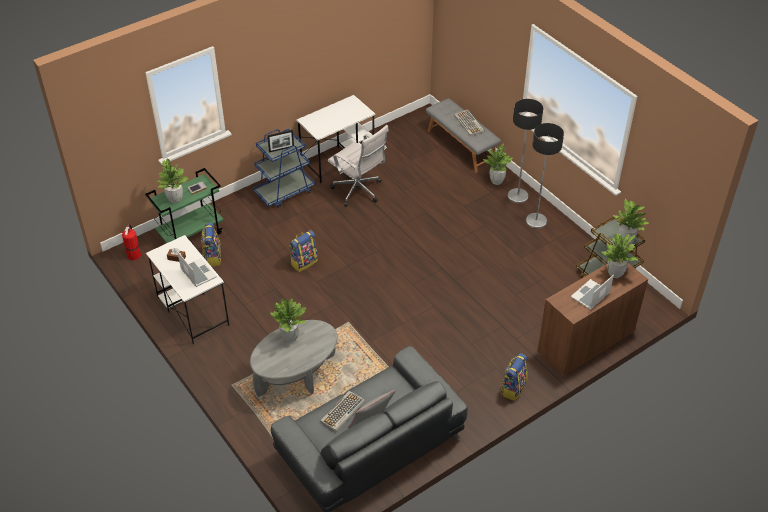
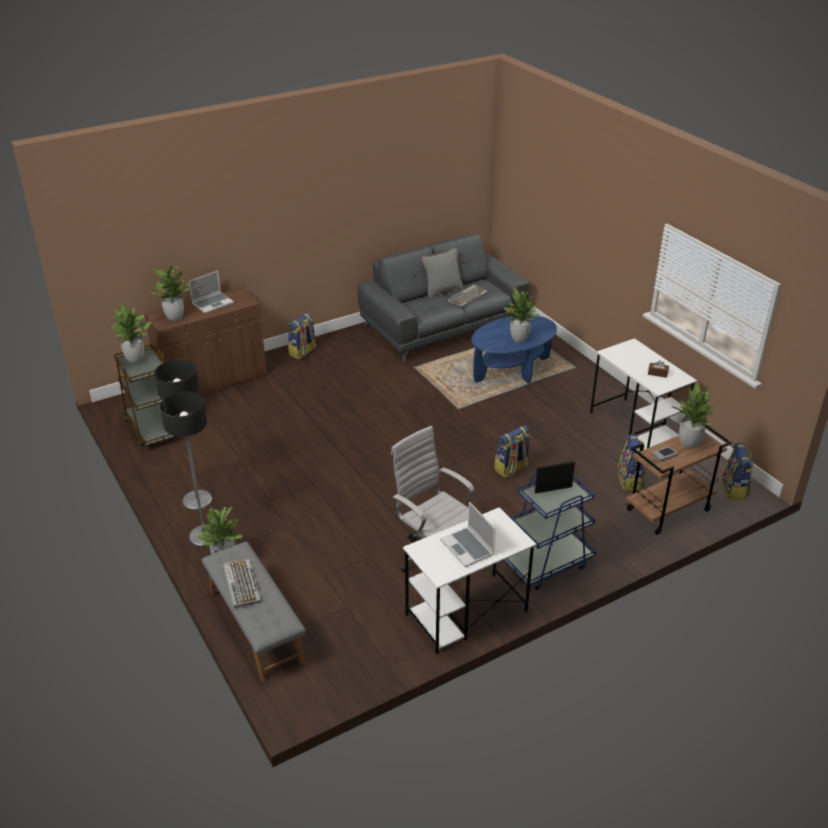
camera: 175 degrees left, 10 degrees down
fire extinguisher [122,224,141,260] -> backpack [722,442,753,500]
green cart [145,168,224,243] -> brown cart [626,424,732,535]
laptop [177,251,217,287] -> laptop moved to [440,502,495,567]
grey coffee table [250,320,338,397] -> blue coffee table [471,315,557,384]

